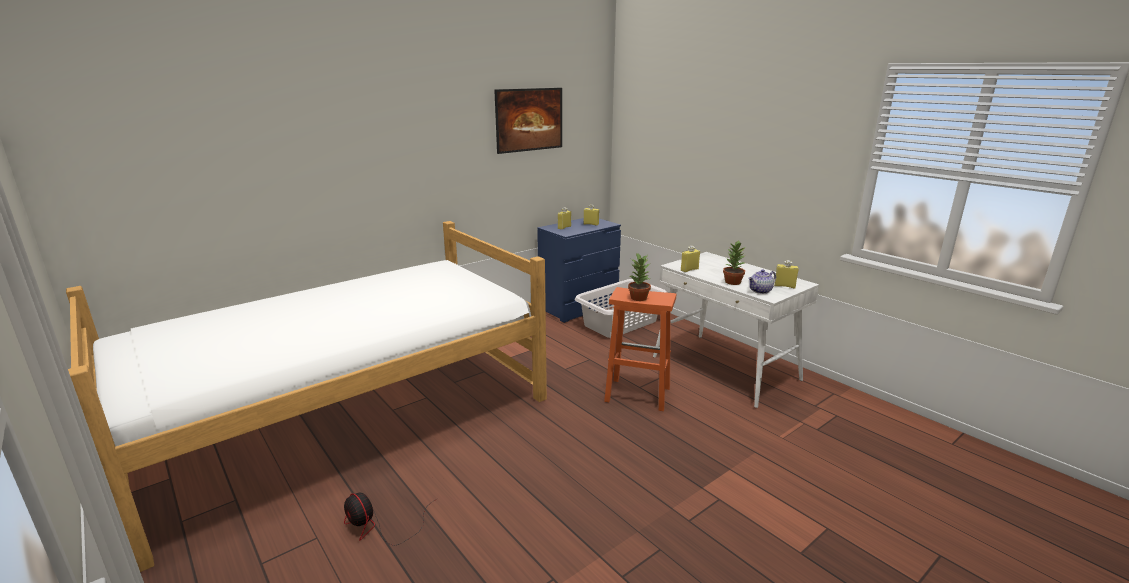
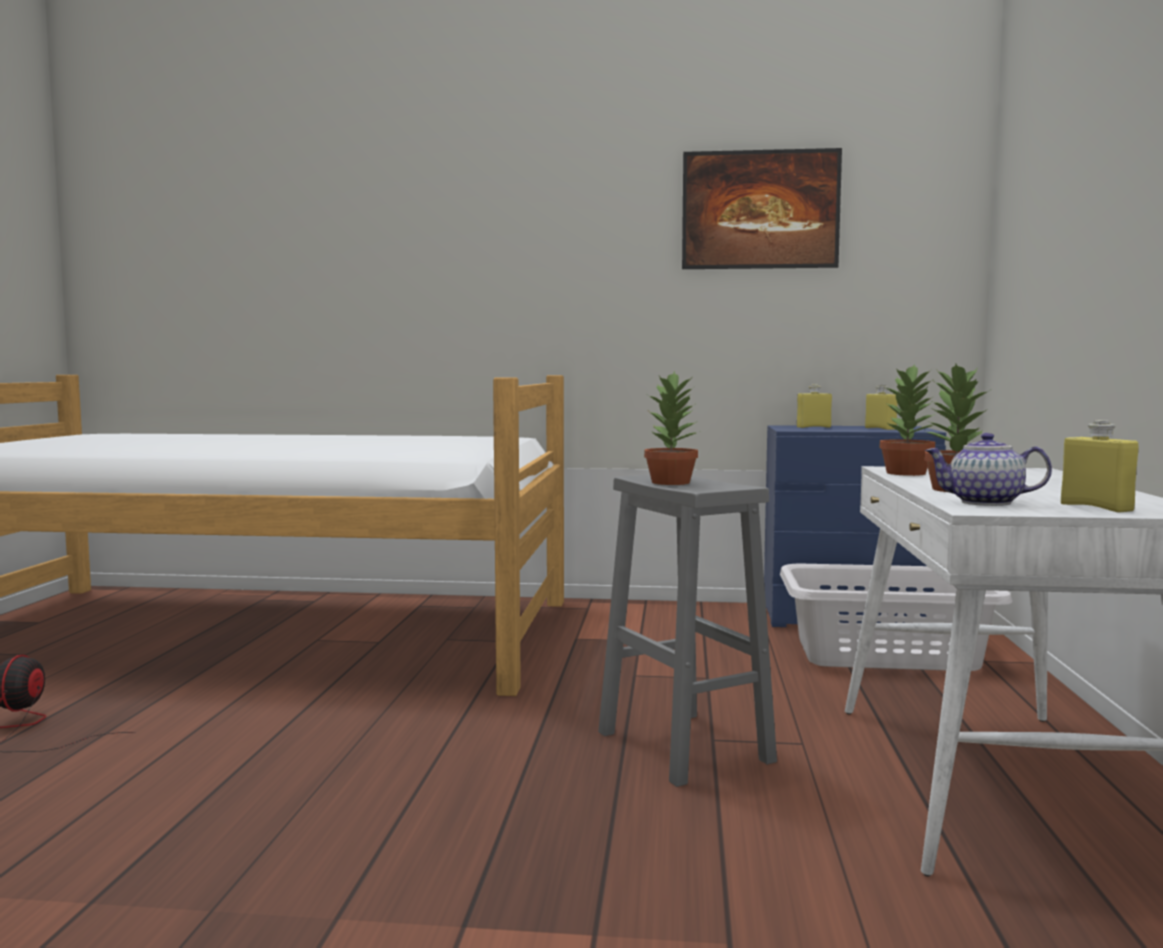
camera: 45 degrees right, 15 degrees down
orange stool [604,287,676,411] -> grey stool [598,475,777,787]
yellow bottle [681,246,700,272] -> potted plant [880,364,935,476]

